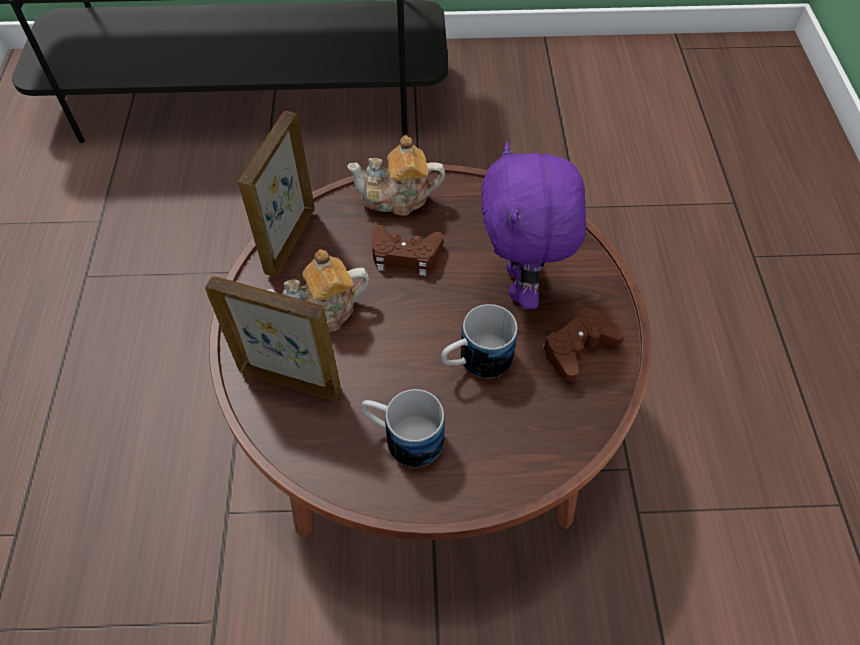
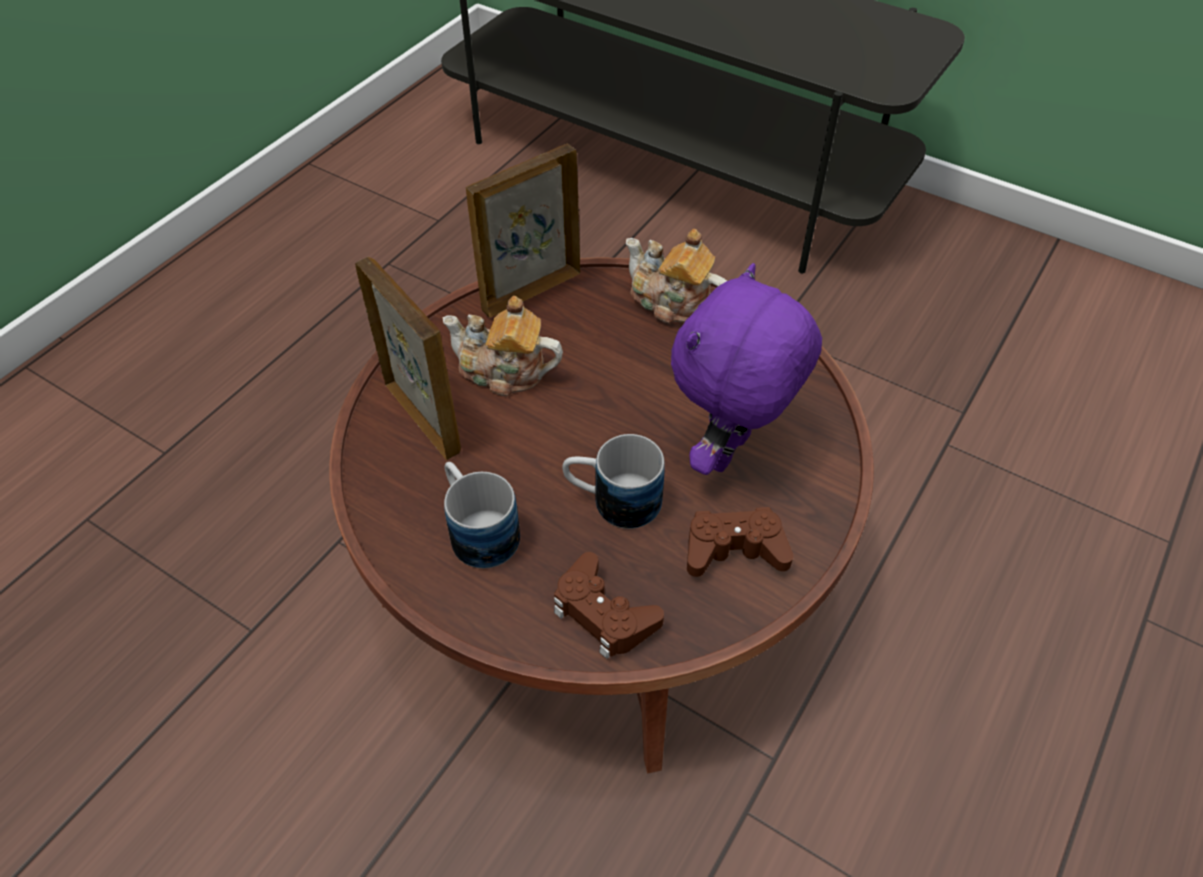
camera: 35 degrees right, 5 degrees down
brown game controller [372,225,444,276] -> brown game controller moved to [554,552,664,659]

